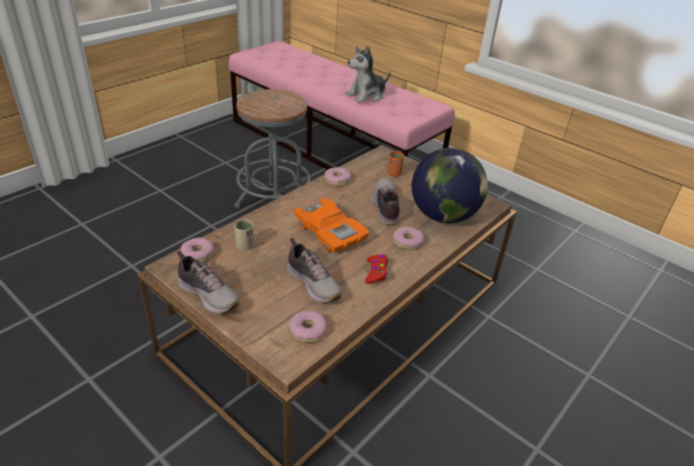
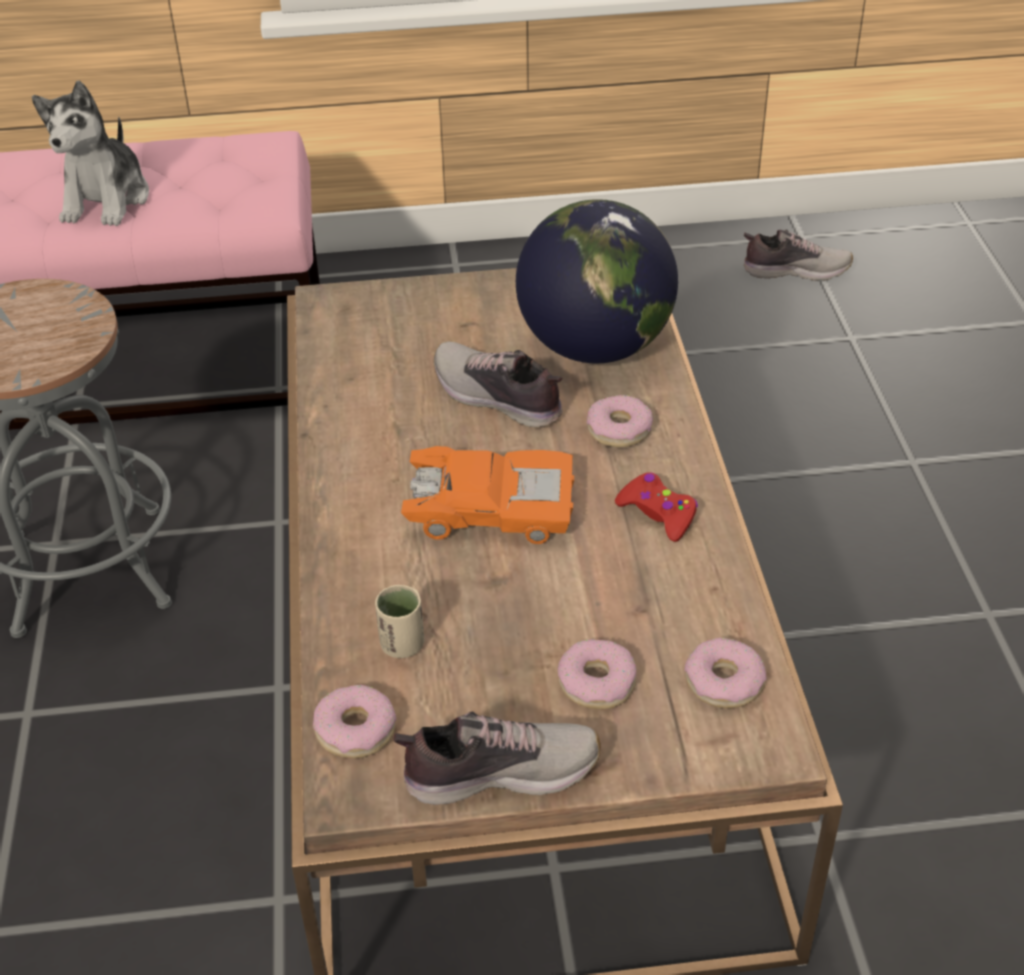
camera: 45 degrees left, 5 degrees up
shoe [287,238,342,303] -> shoe moved to [744,229,853,281]
donut [324,167,351,186] -> donut moved to [558,639,636,709]
orange cup [387,151,404,177] -> none

